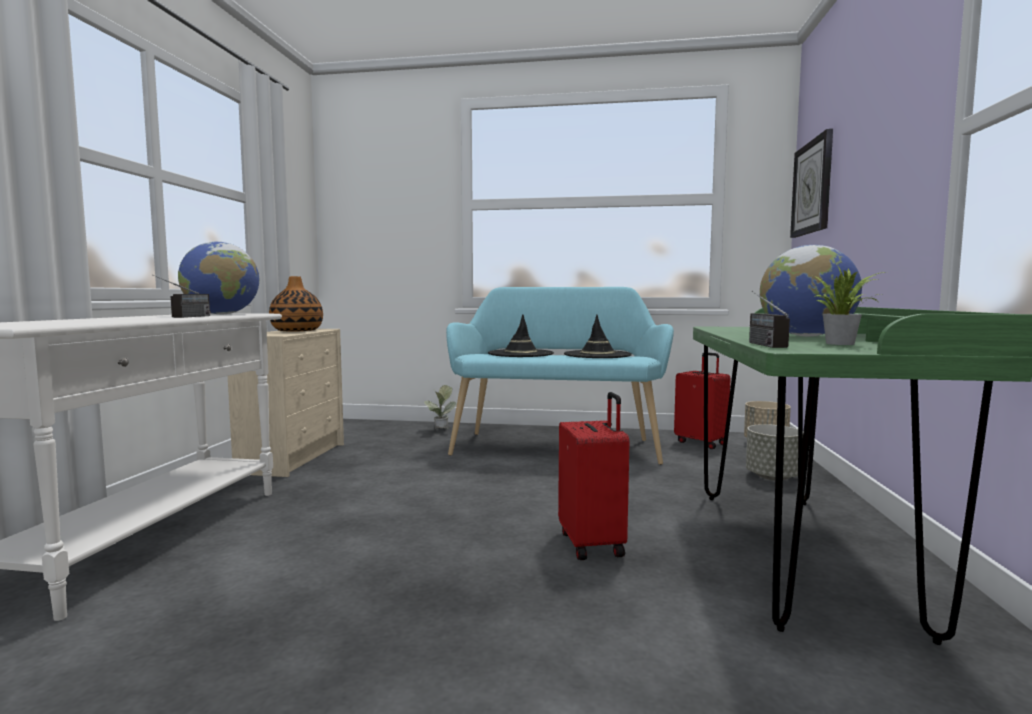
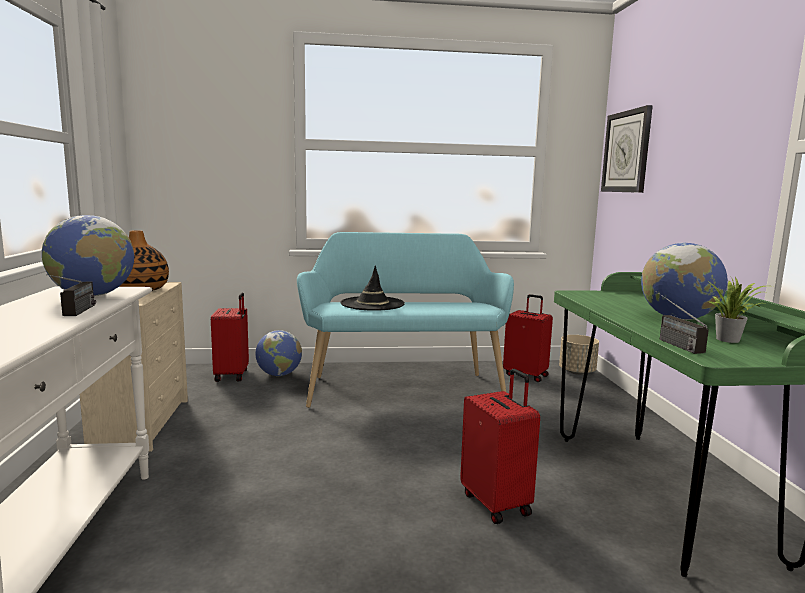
camera: 15 degrees left, 5 degrees up
potted plant [424,385,456,429] -> globe [255,330,302,376]
black hat [564,315,632,358] -> none
grey planter [746,424,798,481] -> none
none -> red suitcase [211,292,249,382]

